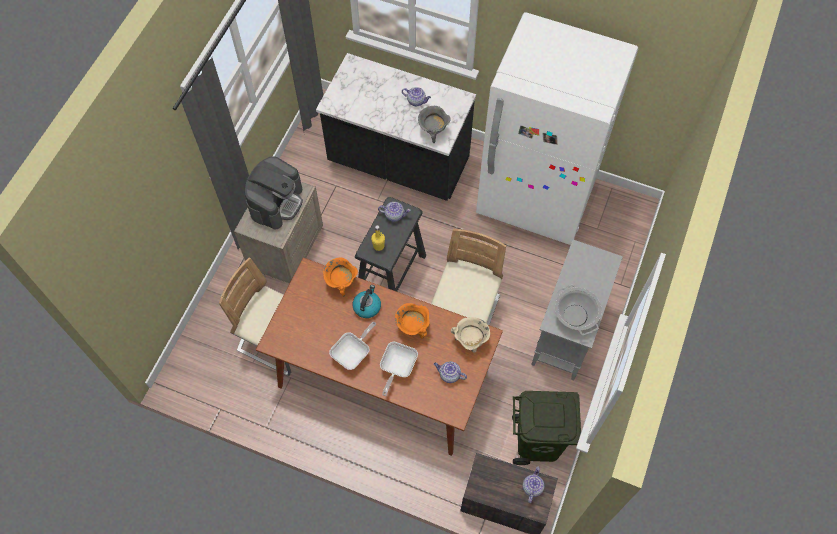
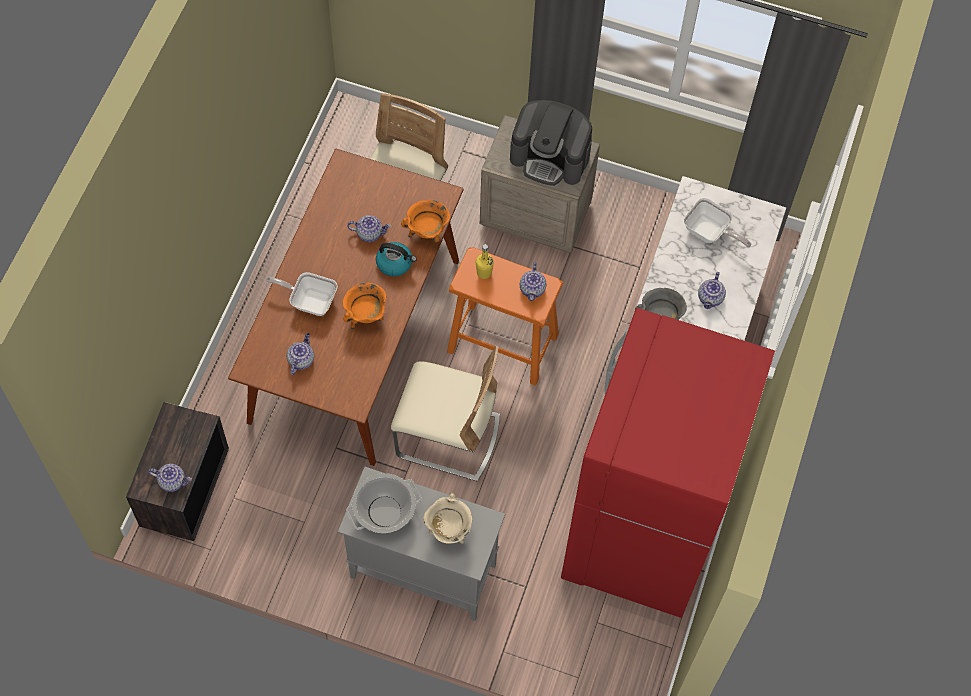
camera: 85 degrees right, 0 degrees up
frying pan [329,322,376,370] -> frying pan moved to [684,198,751,248]
black stool [355,197,426,292] -> orange stool [447,247,563,386]
beige cooking pot [451,317,490,352] -> beige cooking pot moved to [423,493,472,544]
white fridge [476,12,638,245] -> red fridge [561,308,775,618]
green trash can [512,391,581,465] -> none
none -> teapot [347,215,391,242]

